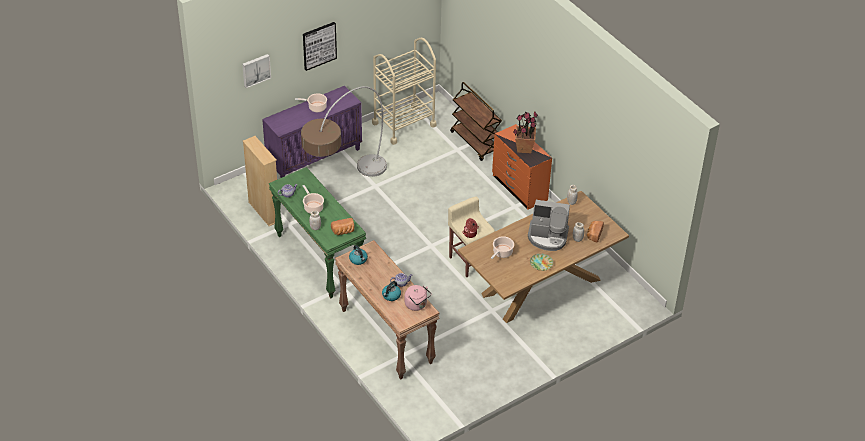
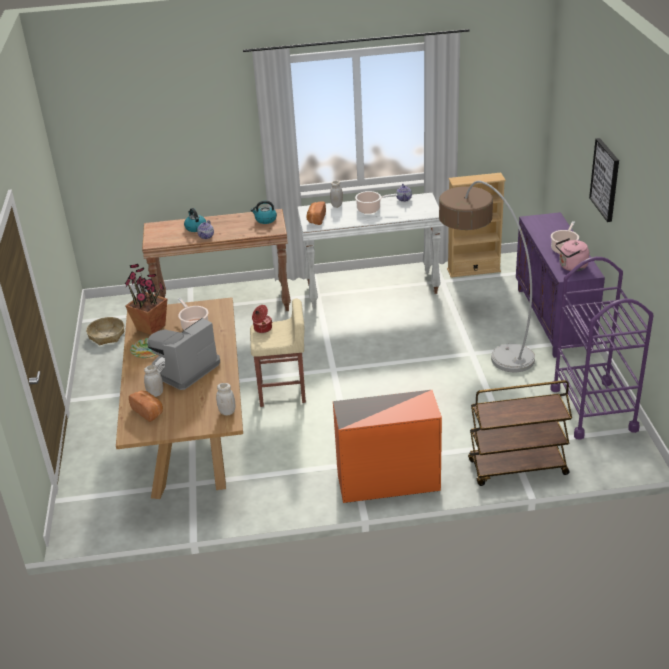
camera: 120 degrees right, 10 degrees down
picture [242,54,271,88] -> none
green console table [269,167,366,298] -> white console table [297,193,444,308]
beige cart [372,38,437,145] -> purple cart [550,257,654,440]
pink kettle [405,285,432,311] -> pink kettle moved to [555,238,589,271]
potted plant [513,112,538,153] -> potted plant moved to [125,264,167,335]
none -> basket [86,317,124,346]

